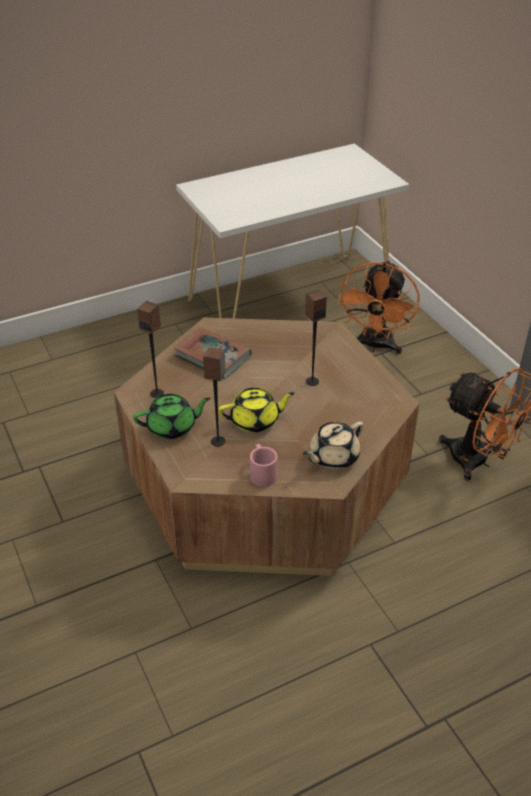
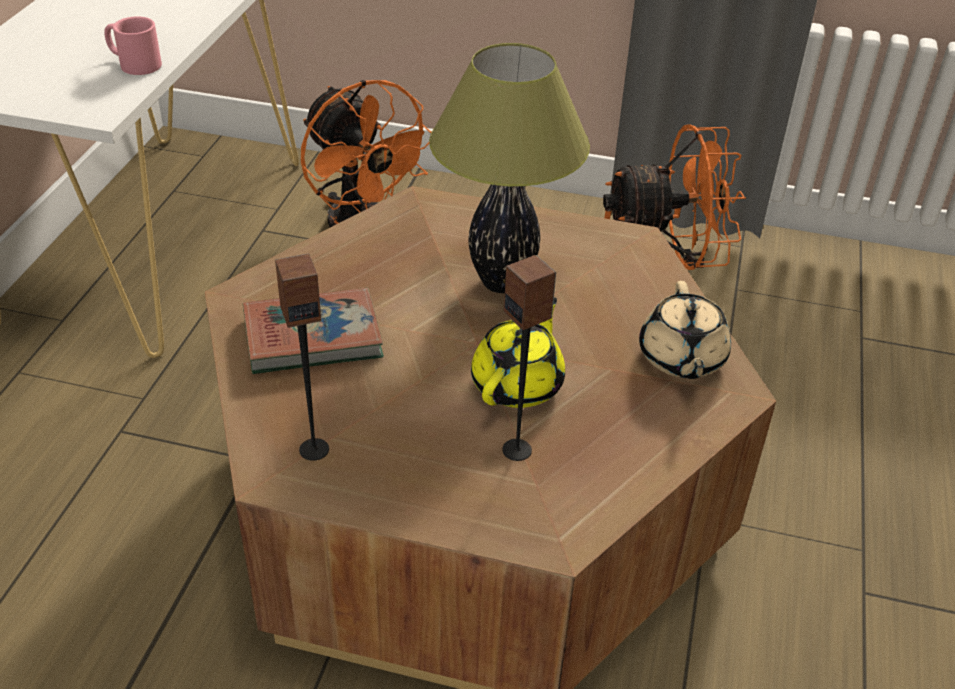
camera: 50 degrees left, 0 degrees up
green teapot [133,394,211,439] -> none
pink mug [250,444,278,487] -> pink mug moved to [104,16,162,75]
speaker [305,289,327,386] -> table lamp [429,43,590,293]

